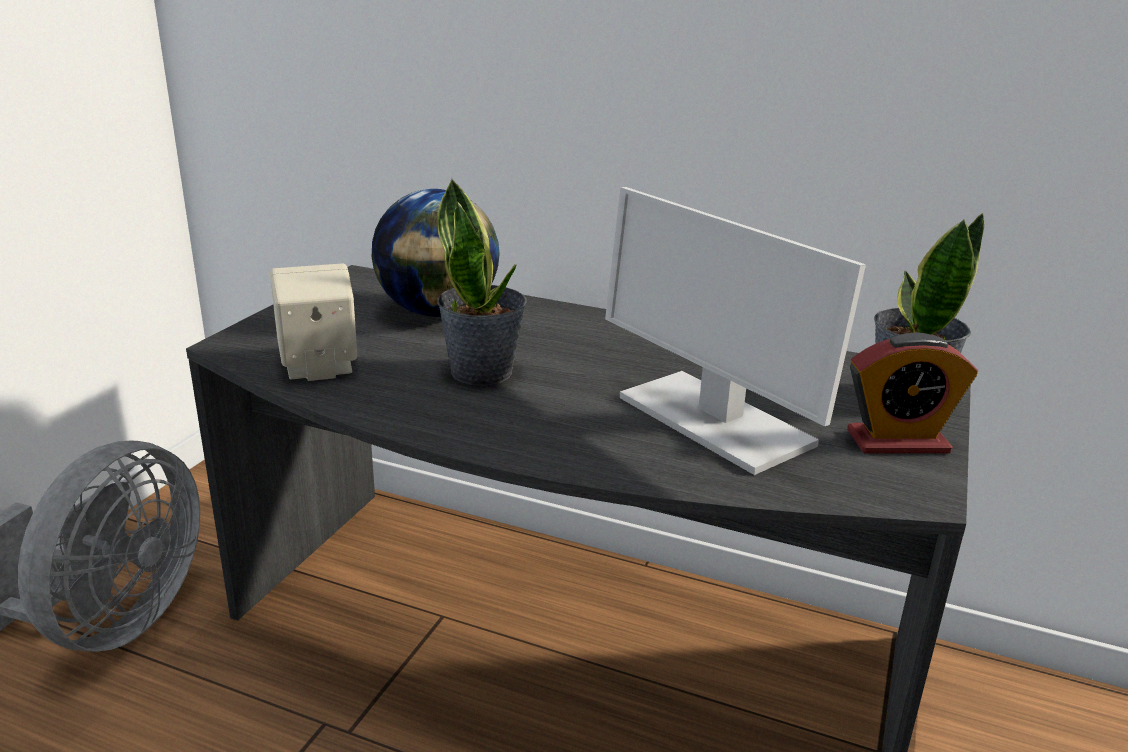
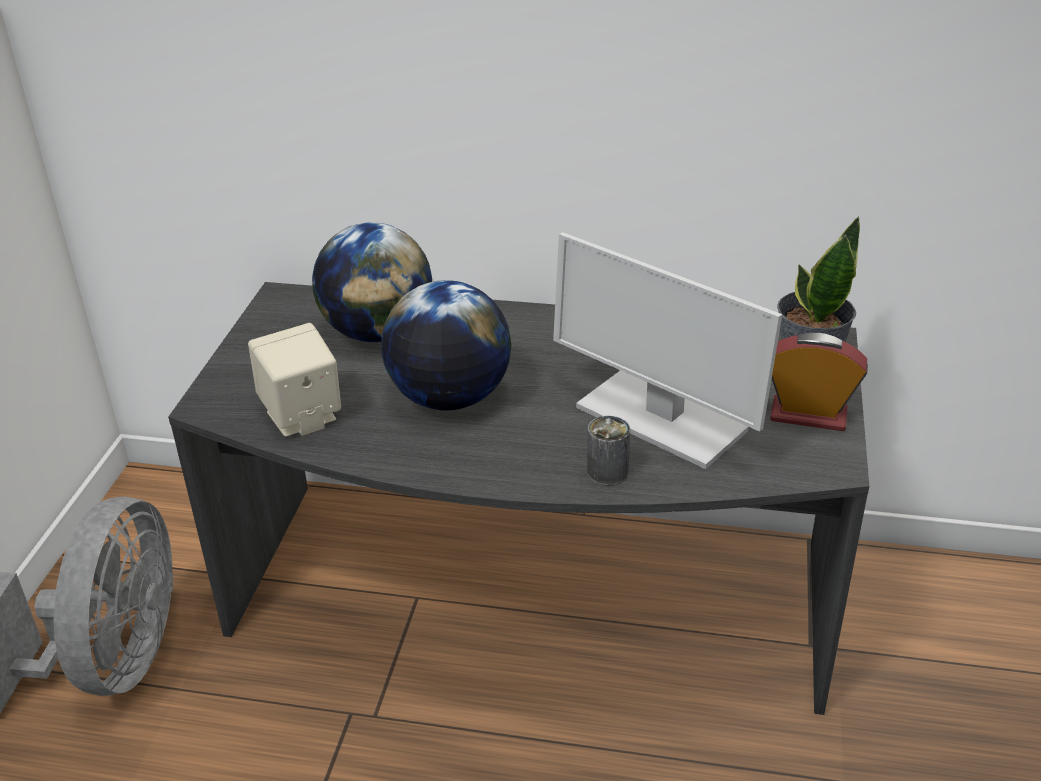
camera: 10 degrees left, 10 degrees up
potted plant [437,178,527,385] -> globe [381,280,511,411]
alarm clock [847,332,978,453] -> alarm clock turned 150 degrees counterclockwise [770,333,868,431]
none -> can [587,416,630,486]

